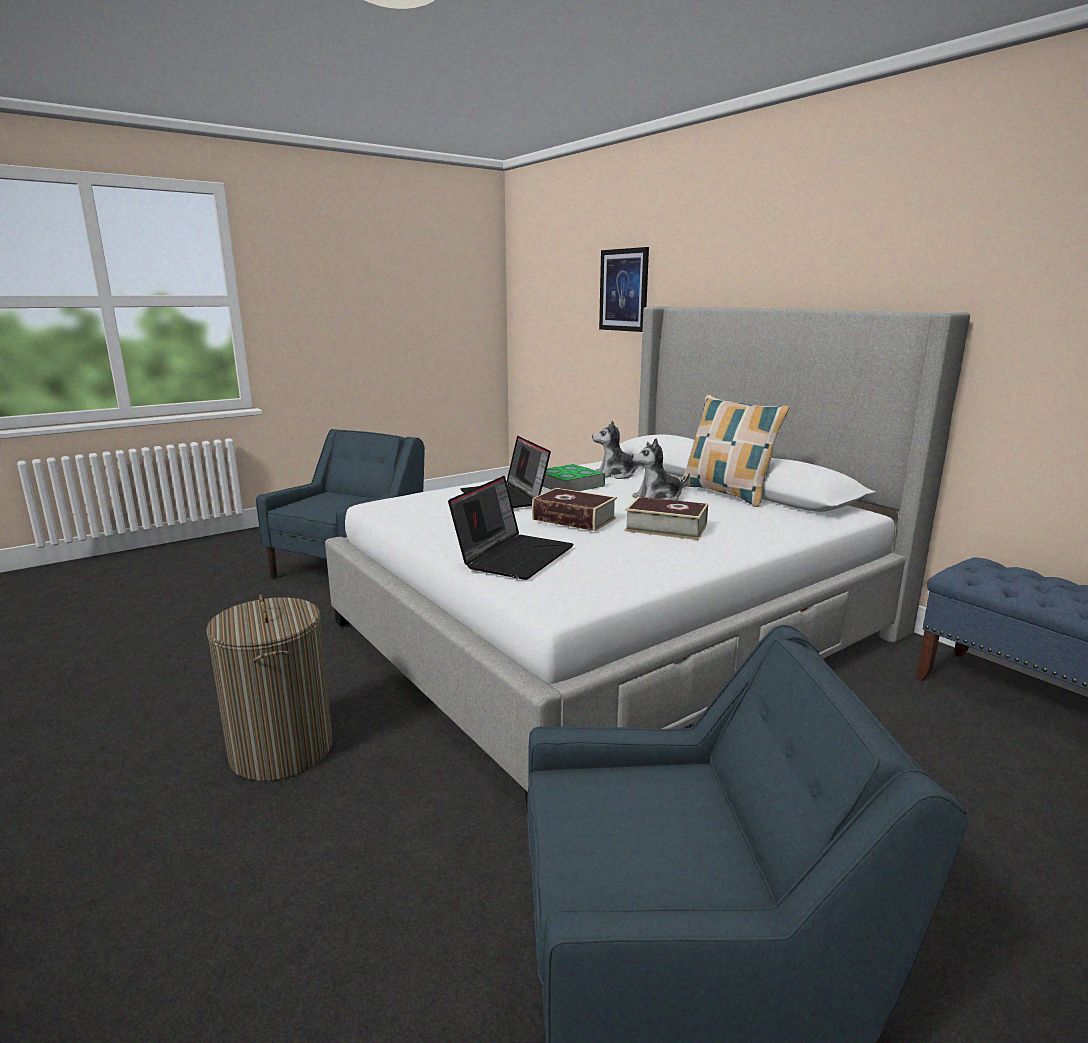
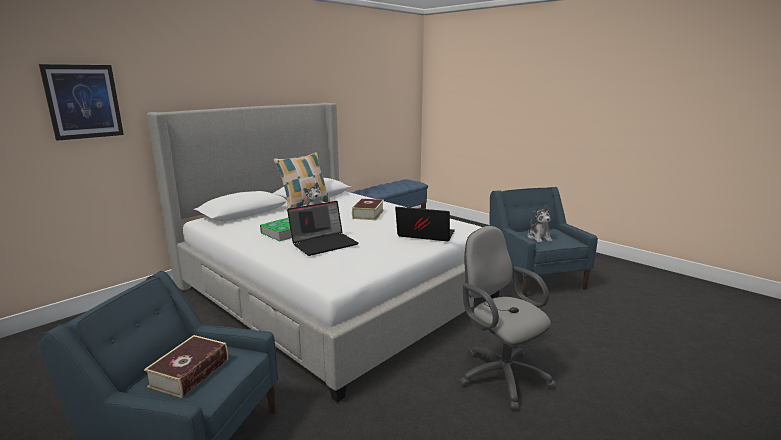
camera: 100 degrees left, 0 degrees up
laundry basket [206,594,333,781] -> grey office chair [460,226,556,410]
book [532,488,617,531] -> book moved to [144,335,228,398]
plush toy [592,420,640,479] -> plush toy moved to [527,206,552,243]

